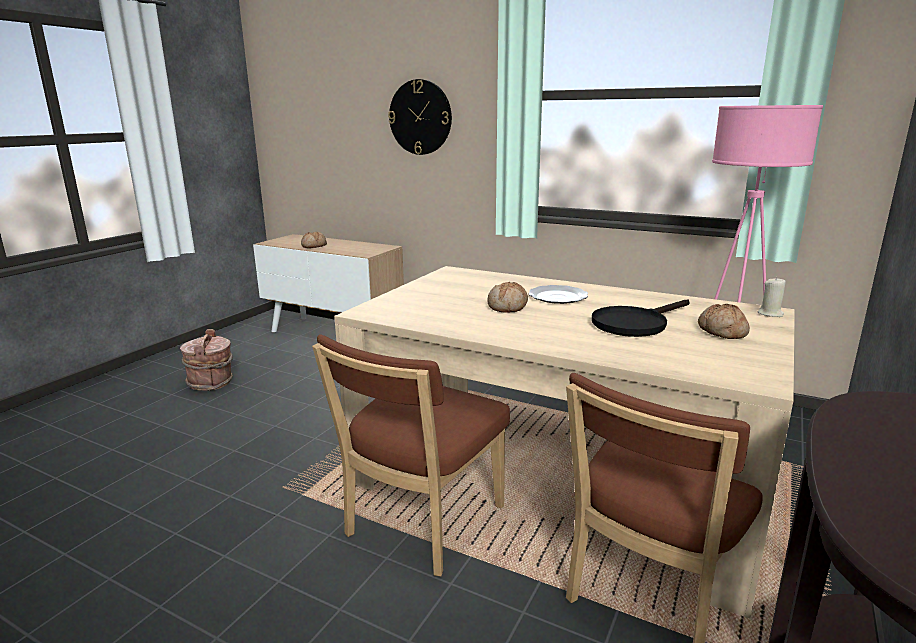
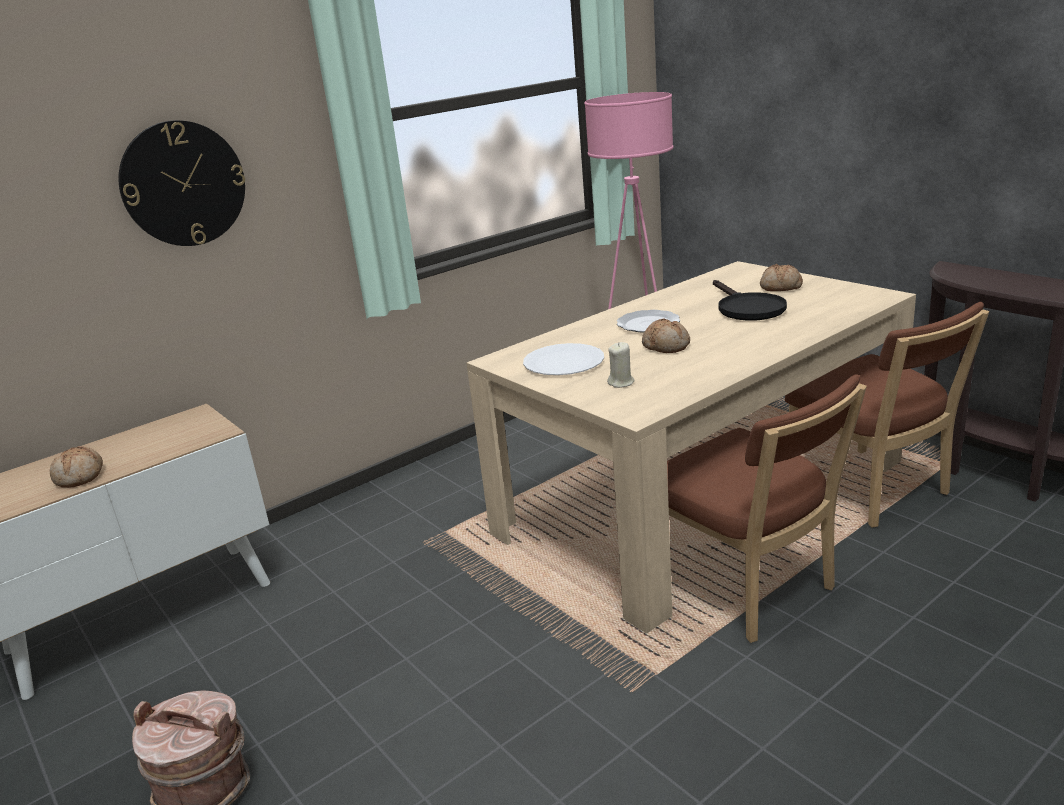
camera: 65 degrees left, 5 degrees up
beige candle [758,277,786,317] -> beige candle moved to [607,342,634,388]
none -> white plate [523,343,604,375]

